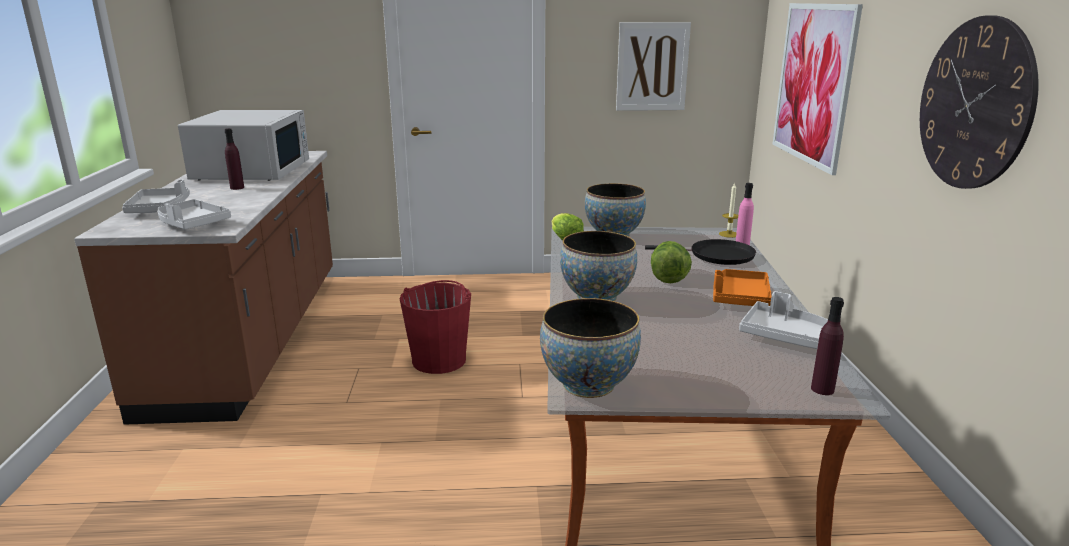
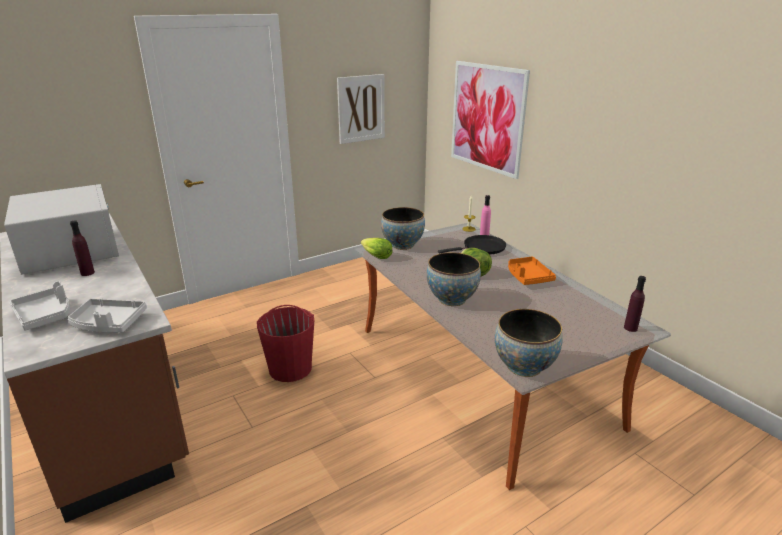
camera: 30 degrees left, 5 degrees up
grey tray [739,291,828,349] -> none
wall clock [920,15,1039,189] -> none

